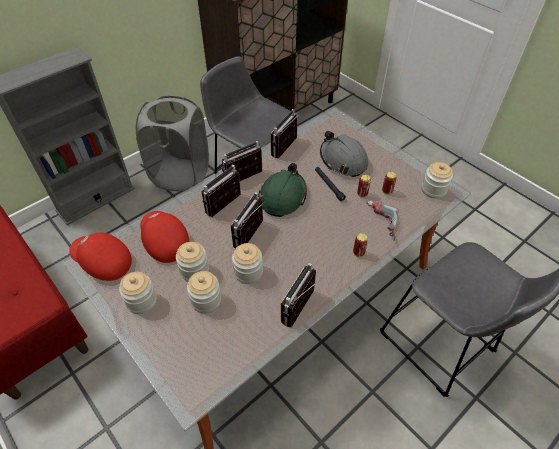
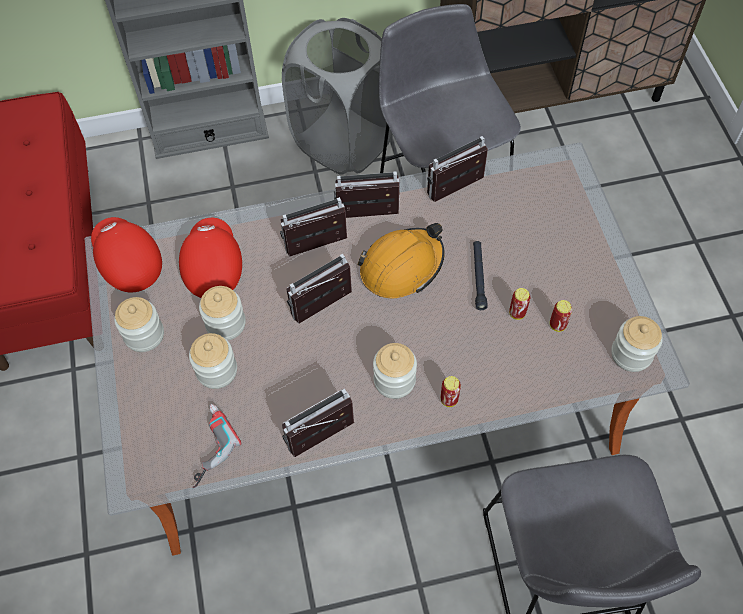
camera: 30 degrees right, 10 degrees up
jar [232,243,263,284] -> jar moved to [373,343,417,399]
green hard hat [258,163,307,217] -> orange hard hat [357,223,445,298]
grey hard hat [320,131,369,177] -> none
power drill [366,201,399,240] -> power drill moved to [193,404,241,488]

